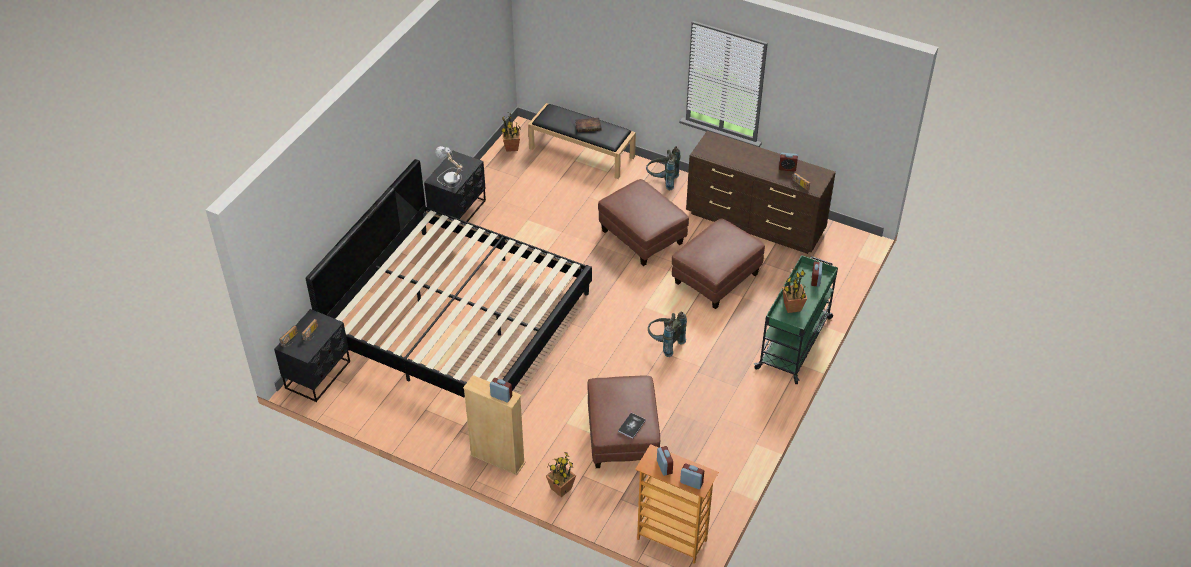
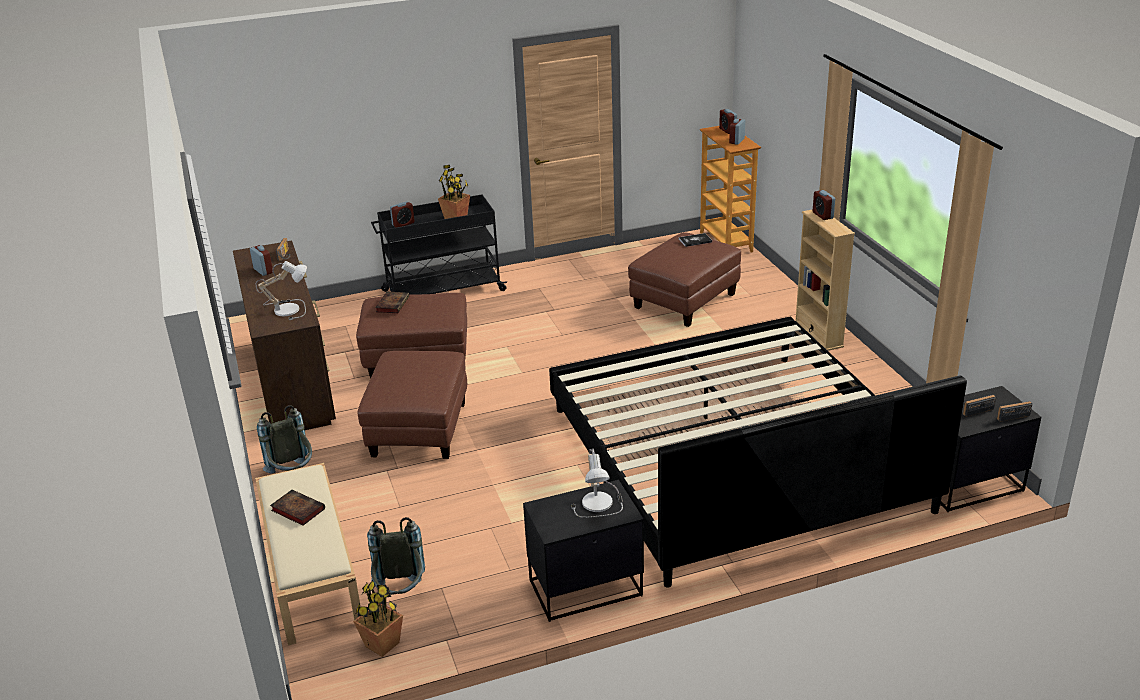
camera: 135 degrees left, 15 degrees down
black bench [528,103,636,179] -> beige bench [255,463,361,645]
potted plant [546,452,576,497] -> none
grey backpack [648,311,687,357] -> grey backpack moved to [367,517,425,595]
green cart [754,255,838,384] -> black cart [371,195,507,295]
none -> table lamp [255,261,307,320]
none -> book [375,292,409,313]

